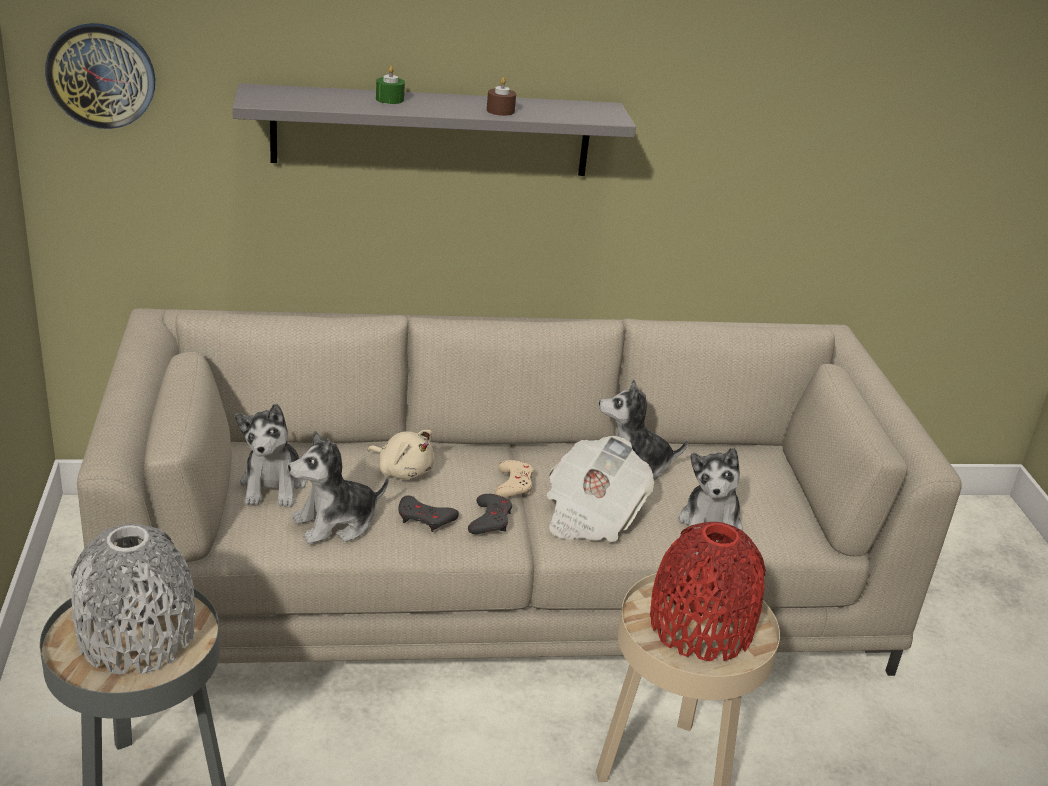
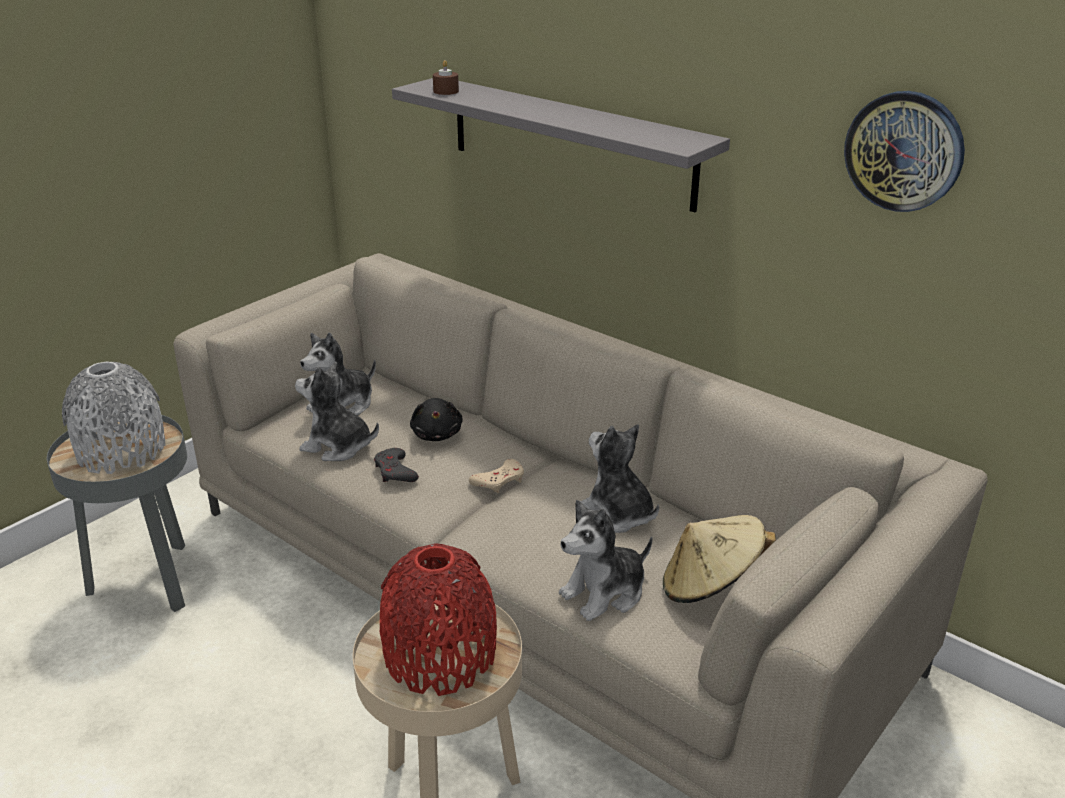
camera: 50 degrees right, 0 degrees up
wall clock [45,23,155,129] -> wall clock moved to [844,91,965,212]
beige plush toy [367,430,434,480] -> black plush toy [410,398,463,441]
green candle [376,66,405,104] -> none
grey game controller [468,494,512,534] -> none
brown candle [487,77,516,116] -> brown candle moved to [433,60,459,95]
newspaper [546,436,654,542] -> none
none -> beige hat [663,515,776,603]

